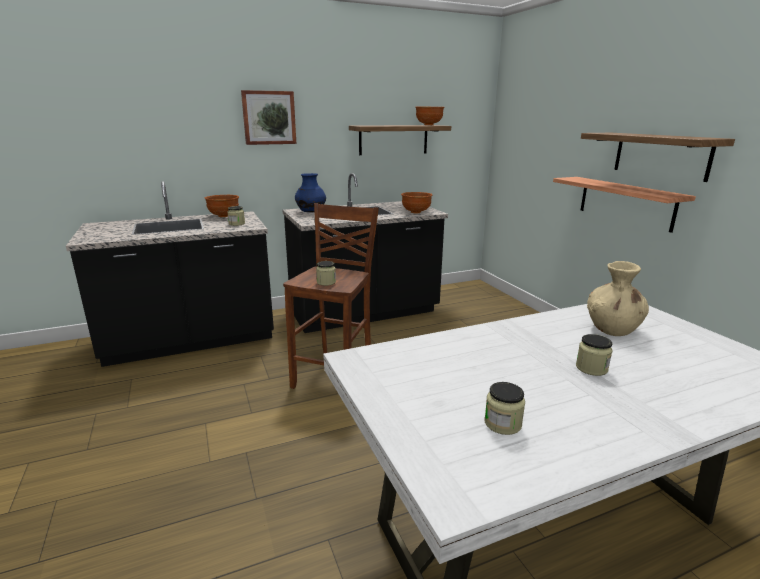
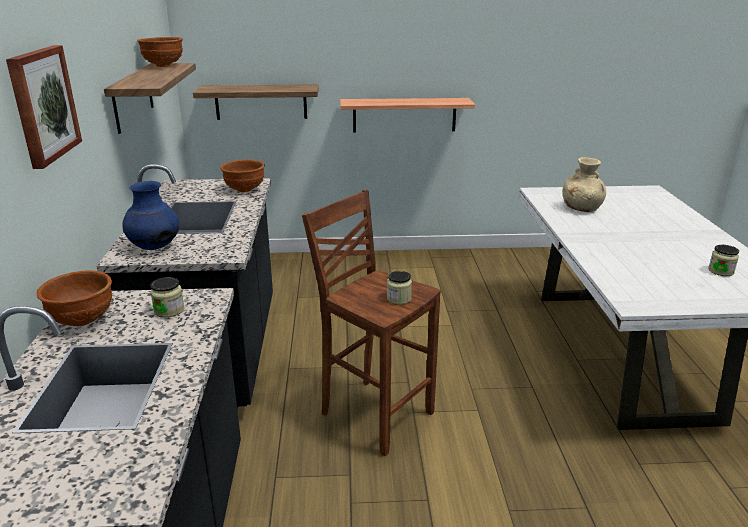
camera: 70 degrees left, 5 degrees up
jar [576,334,612,376] -> none
shelf [581,133,735,182] -> shelf moved to [193,84,319,120]

